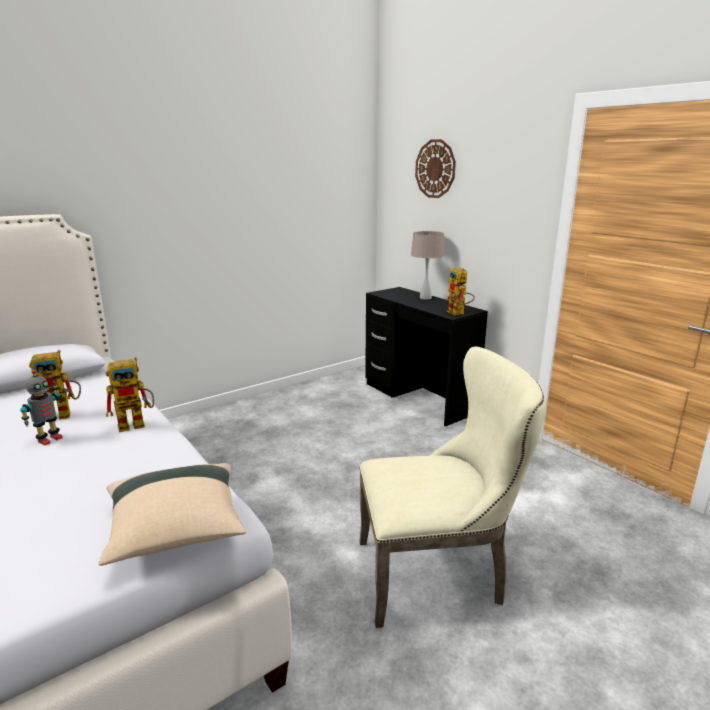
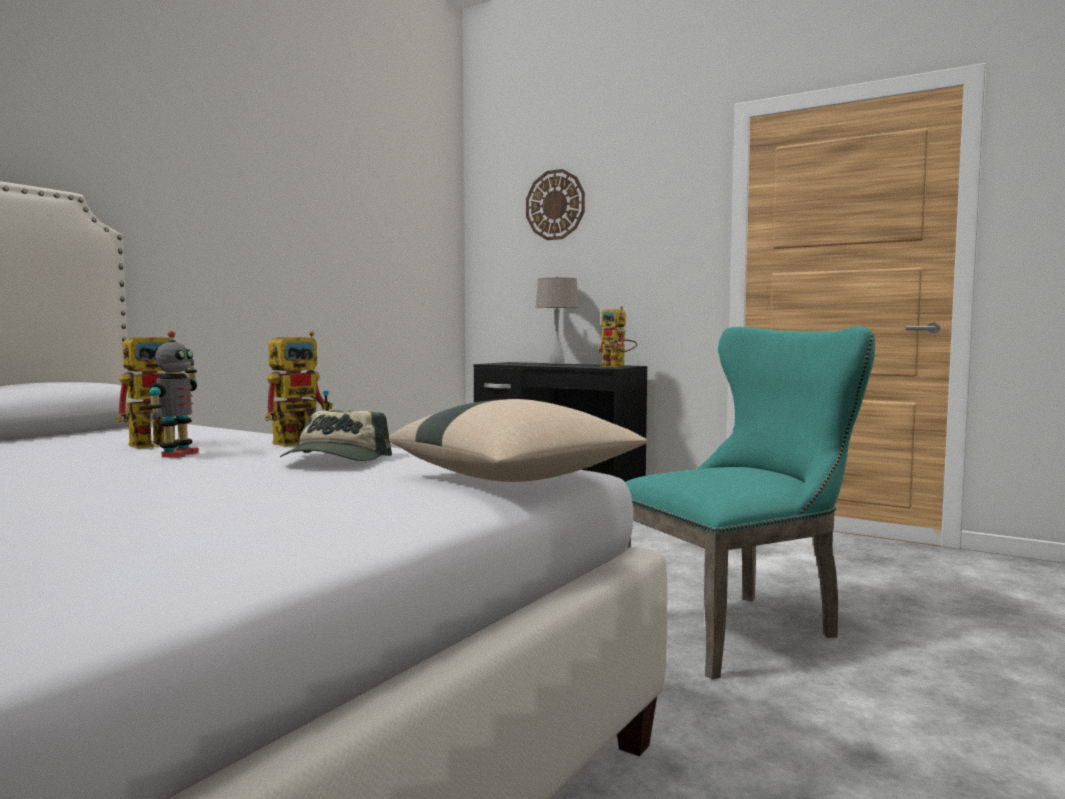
camera: 20 degrees left, 15 degrees down
beige chair [359,347,545,628] -> turquoise chair [625,326,875,680]
none -> cap [280,410,392,461]

